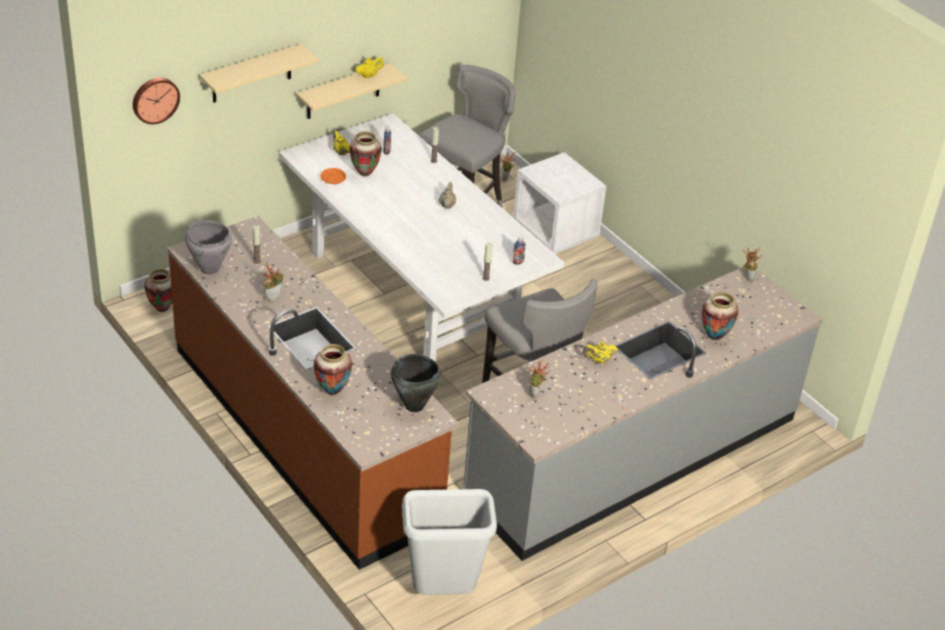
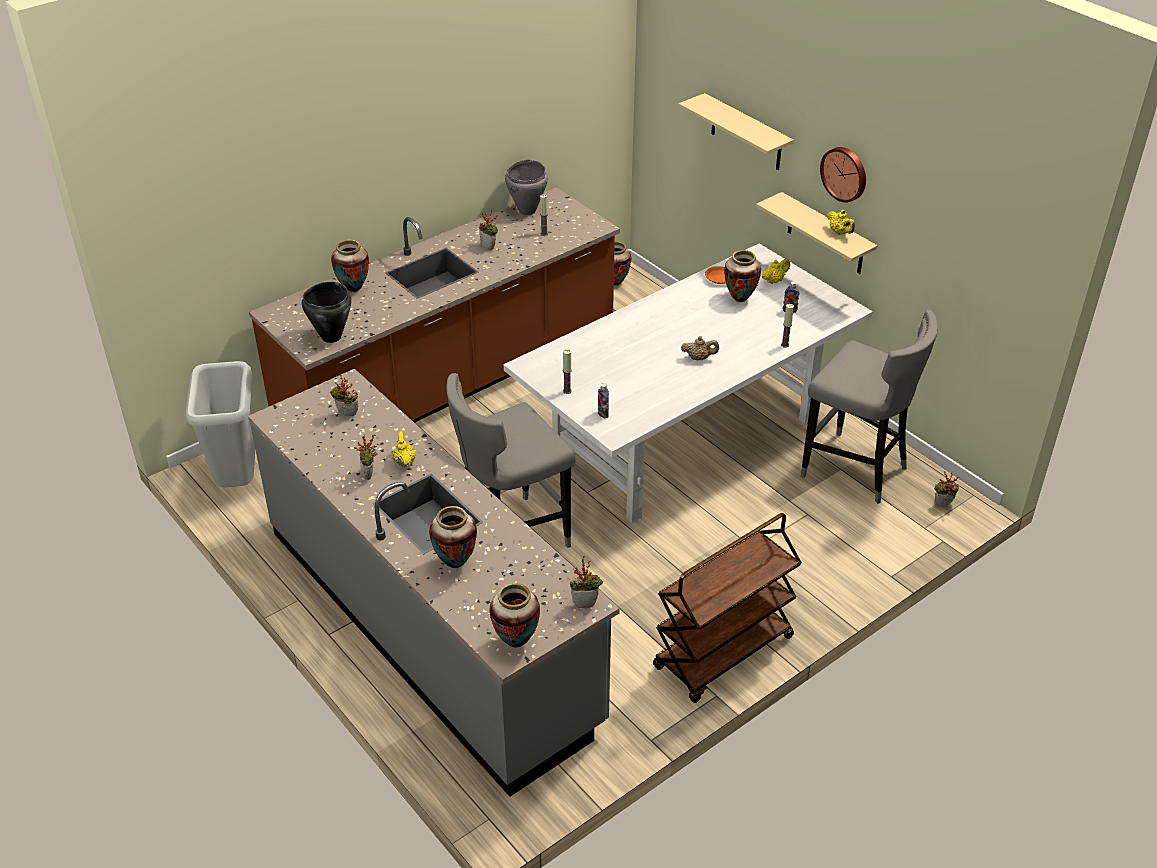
camera: 90 degrees right, 0 degrees up
wall clock [133,78,180,124] -> wall clock moved to [820,147,866,203]
white nightstand [513,152,607,254] -> none
none -> potted plant [354,434,379,480]
none -> vase [490,583,540,648]
none -> brown cart [653,513,802,703]

